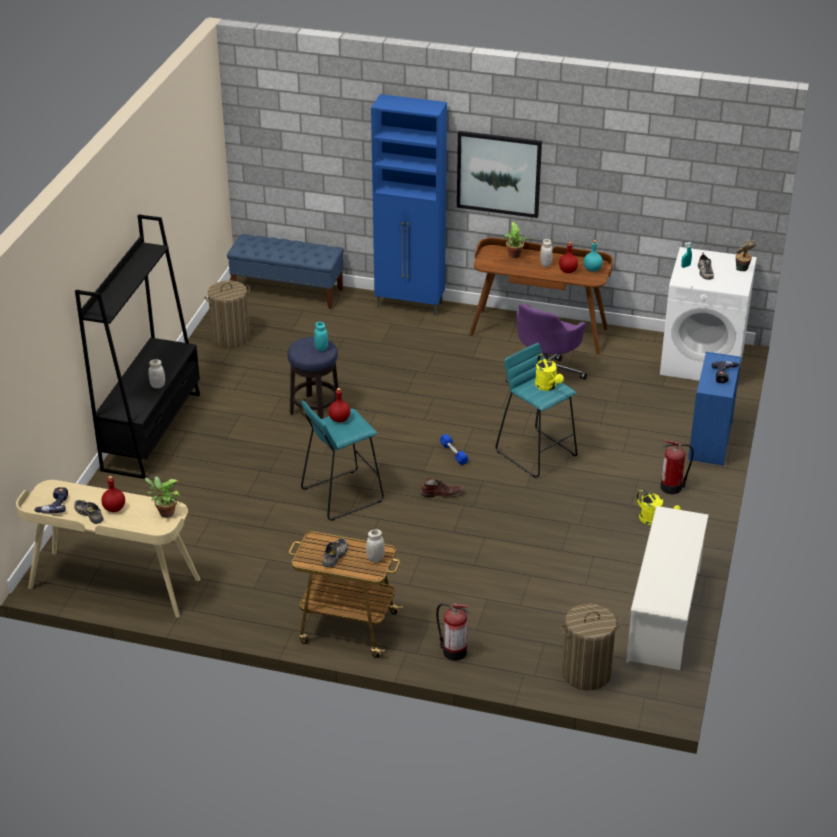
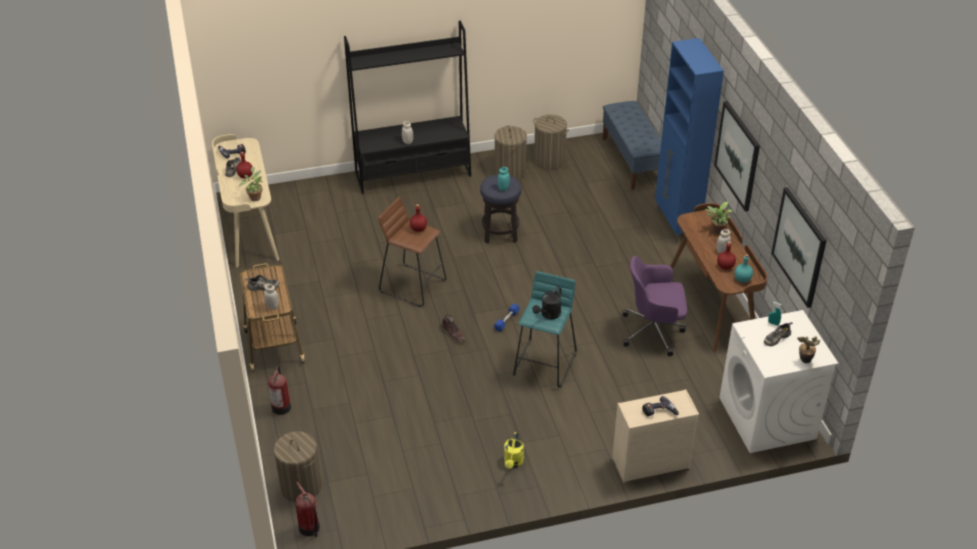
camera: 60 degrees right, 5 degrees up
turquoise stool [301,401,384,521] -> brown stool [378,197,446,307]
yellow watering can [535,354,564,391] -> black watering can [532,287,562,320]
white shoe rack [626,506,709,670] -> none
fire extinguisher [661,440,694,494] -> fire extinguisher moved to [295,482,320,537]
blue dresser [688,352,741,466] -> beige dresser [612,389,699,482]
none -> laundry basket [494,125,527,180]
none -> picture [771,187,827,308]

